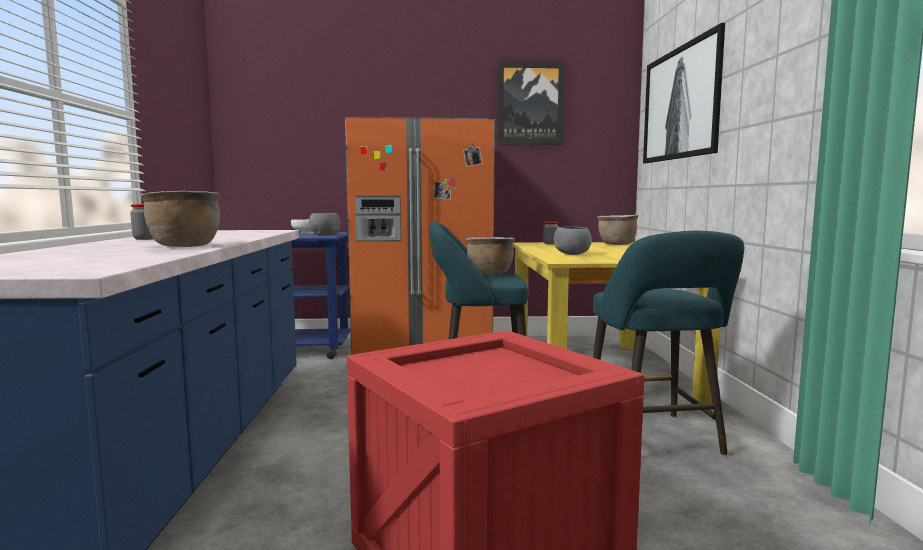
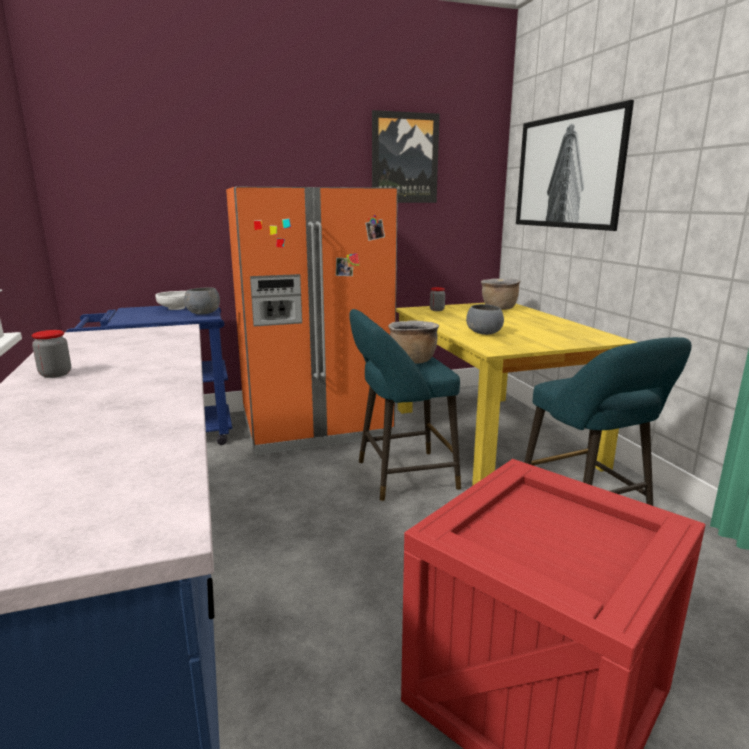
camera: 15 degrees left, 10 degrees up
brown cooking pot [140,191,220,247] -> none

